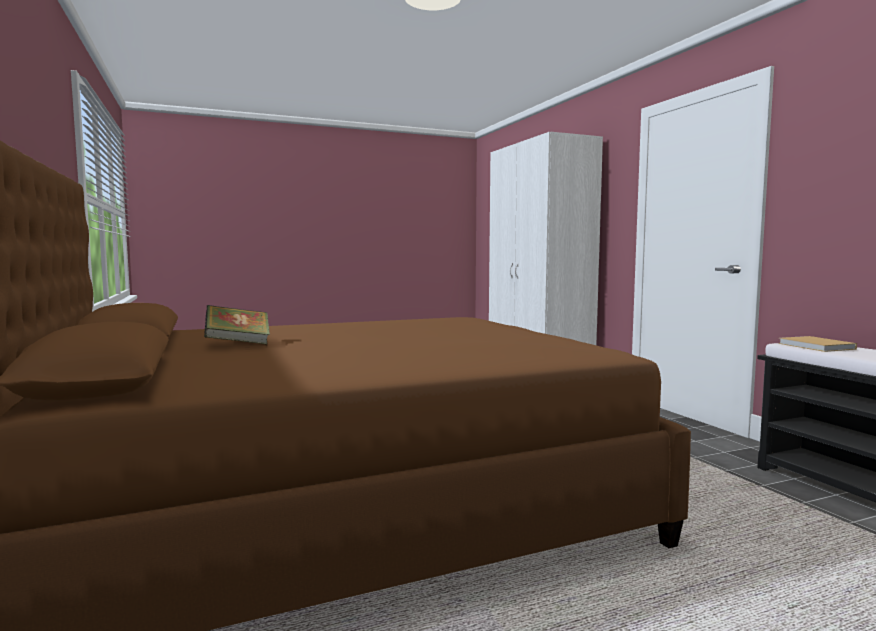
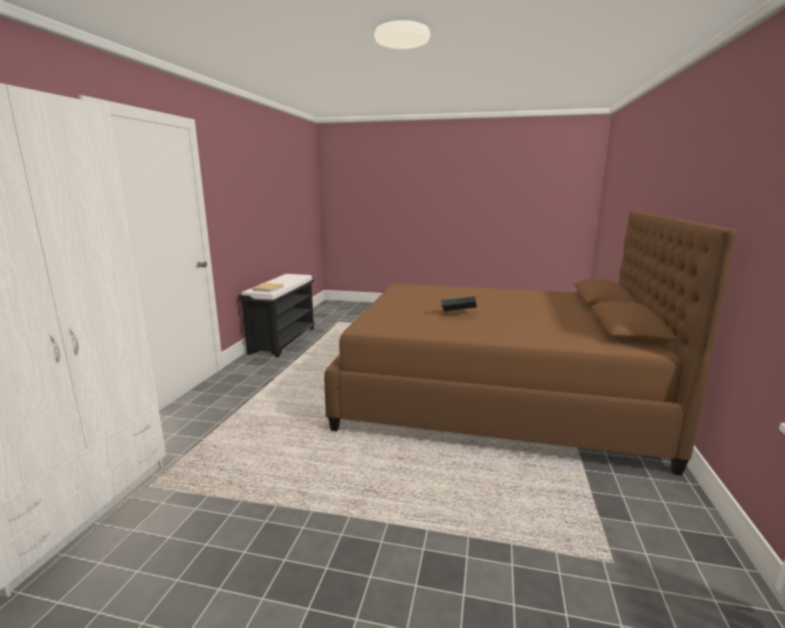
camera: 145 degrees left, 10 degrees up
book [204,305,270,344] -> book moved to [441,296,477,312]

